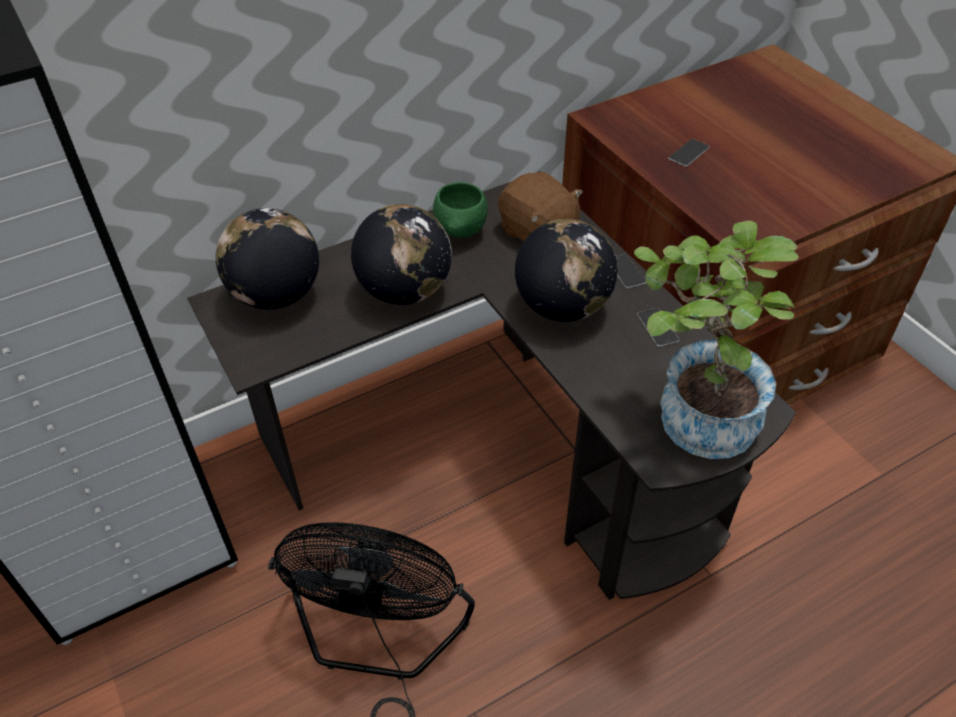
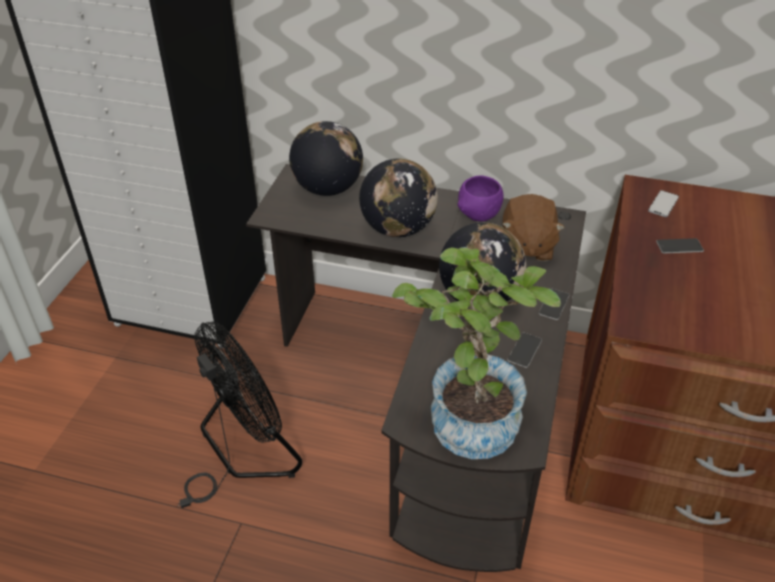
camera: 45 degrees right, 5 degrees down
green bowl [433,182,488,238] -> purple bowl [457,175,504,221]
none -> phone [648,190,679,217]

